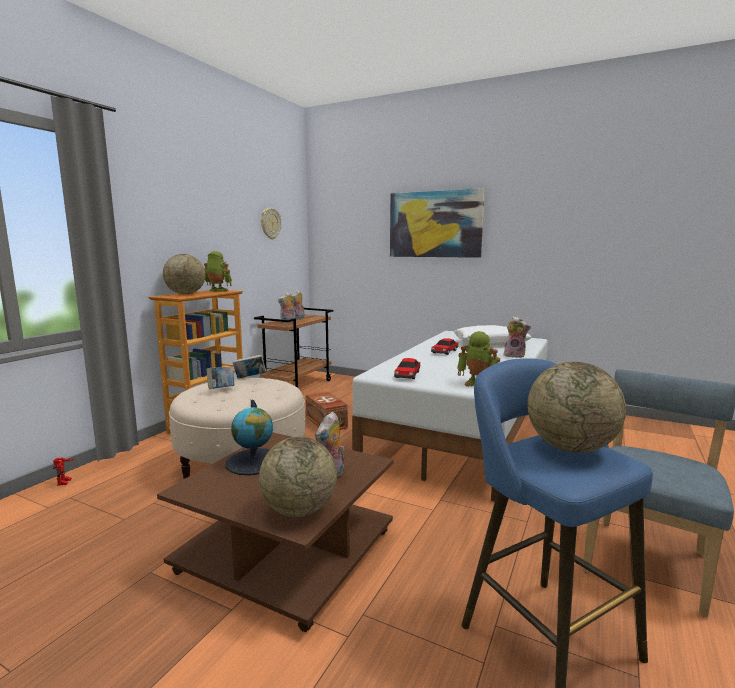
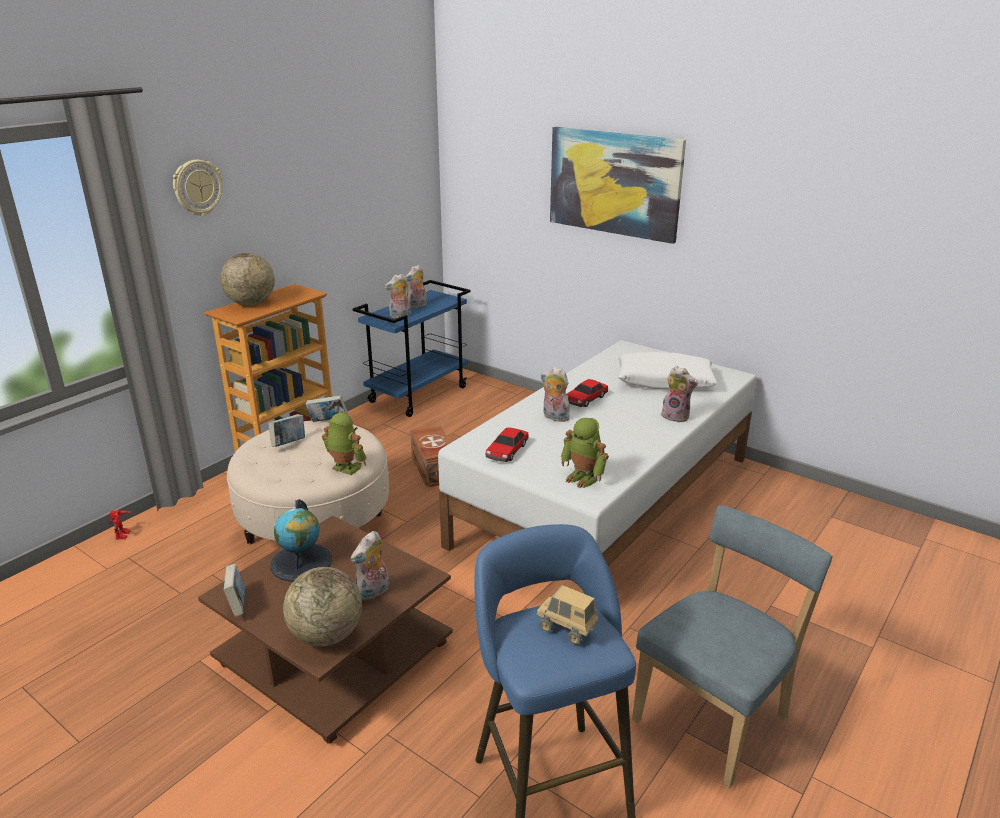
camera: 10 degrees right, 15 degrees up
toy robot [204,251,232,292] -> toy robot moved to [322,413,367,475]
brown cart [254,308,333,388] -> blue cart [353,280,470,417]
wall clock [261,208,281,239] -> wall clock moved to [173,160,222,216]
globe [527,362,626,453] -> toy truck [536,585,599,645]
none -> book [223,564,245,617]
none -> plush toy [540,367,573,422]

